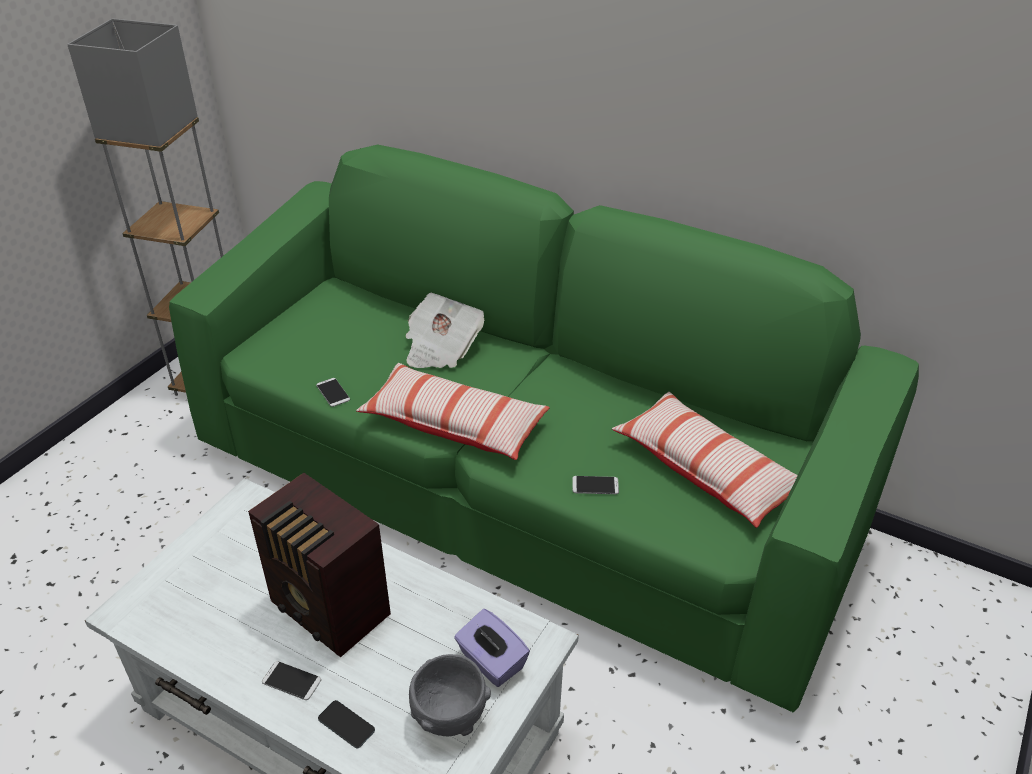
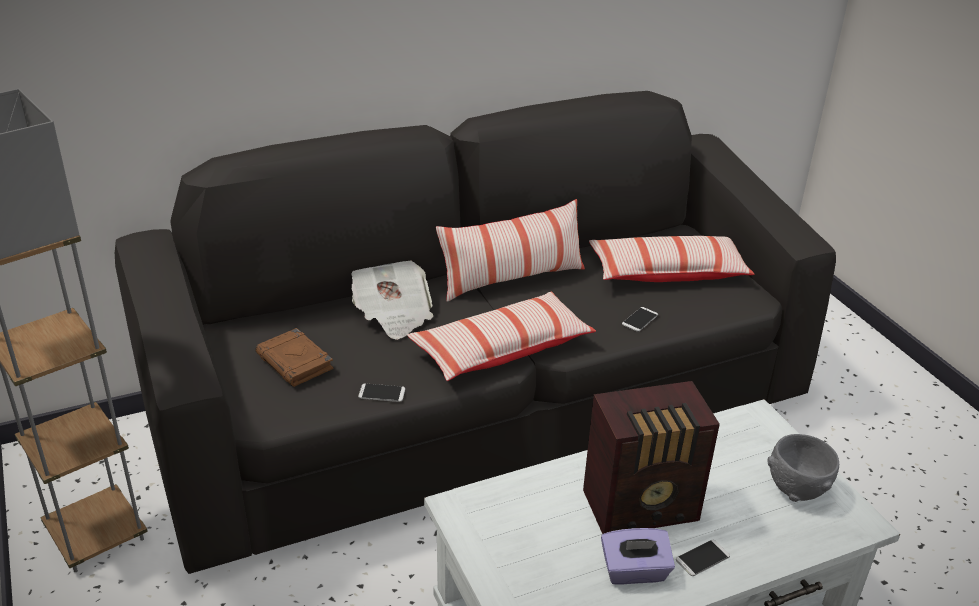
camera: 55 degrees left, 5 degrees down
green sofa [169,144,919,713] -> black sofa [115,91,836,574]
phone [318,700,375,748] -> none
purple tissue box [454,609,530,687] -> purple tissue box moved to [601,528,675,585]
none -> brown book [255,328,333,387]
none -> pillow [436,199,585,302]

